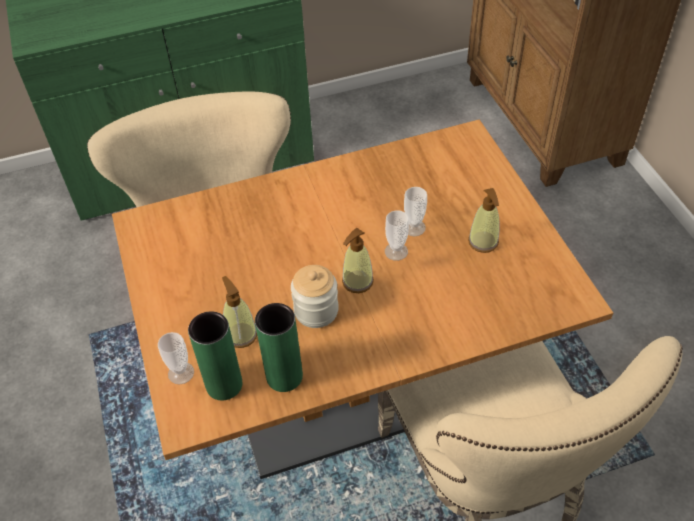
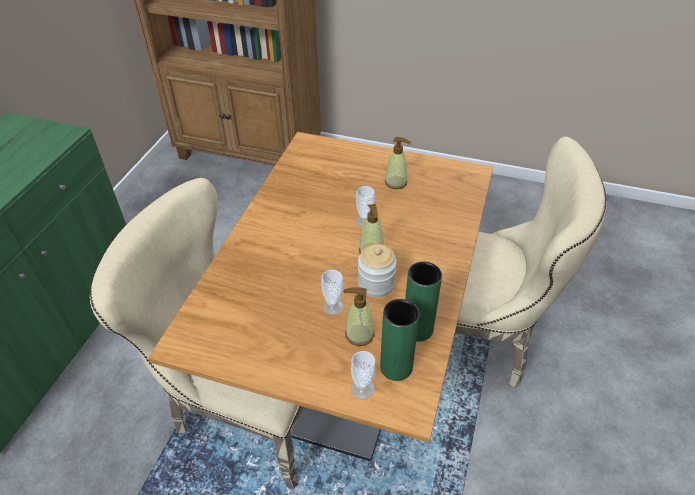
camera: 55 degrees left, 5 degrees down
cup [404,187,427,236] -> cup moved to [322,270,344,315]

